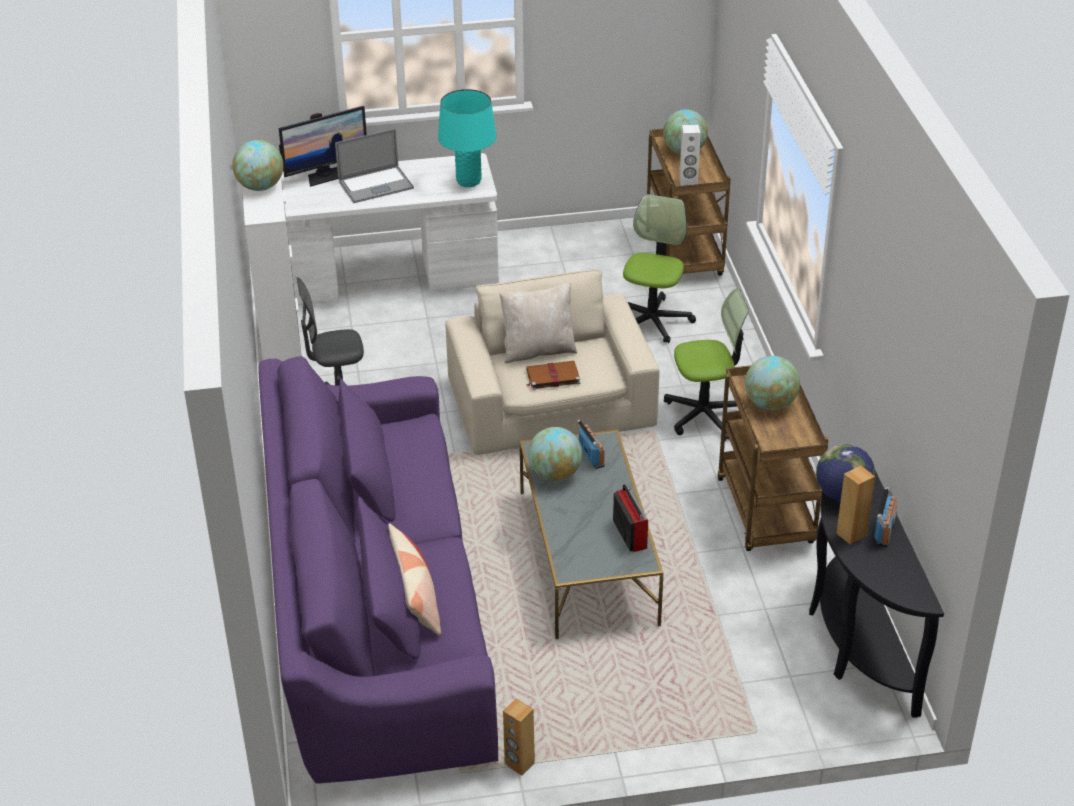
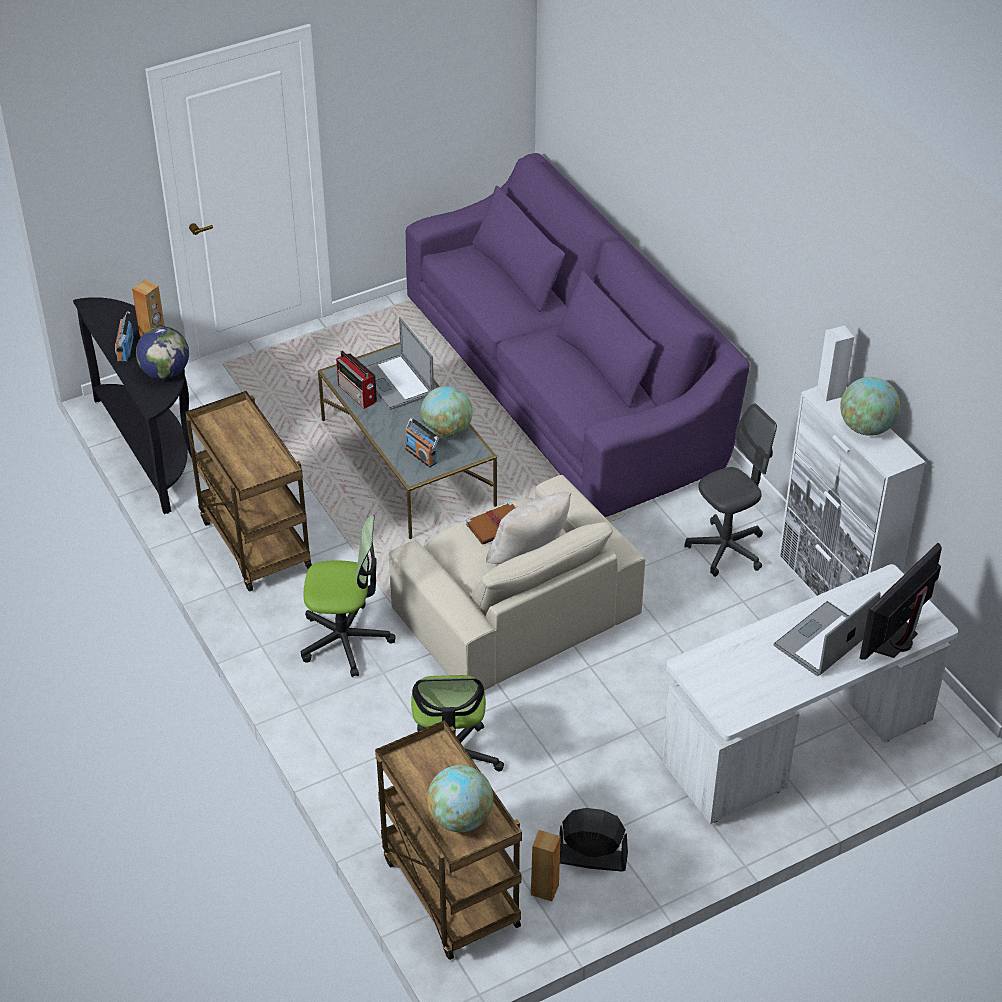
camera: 160 degrees right, 5 degrees up
pillow [388,523,441,635] -> none
turquoise table lamp [438,89,496,187] -> none
brown speaker [503,698,535,776] -> brown speaker moved to [531,830,561,901]
office chair [664,288,749,441] -> office chair turned 150 degrees counterclockwise [301,515,396,677]
white speaker [679,125,701,186] -> white speaker moved to [817,326,854,401]
globe [745,356,800,410] -> none
none -> laptop [365,317,434,410]
none -> black fan [559,808,628,871]

